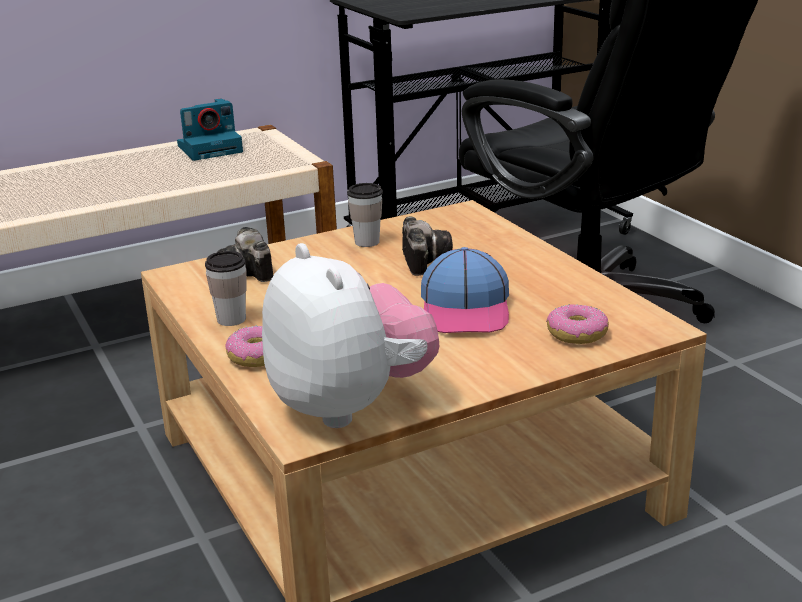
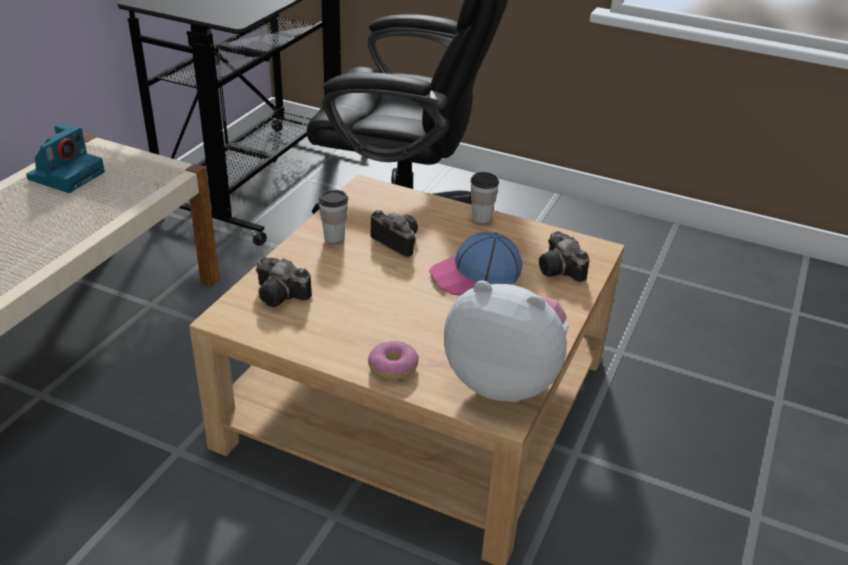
camera: 40 degrees left, 10 degrees up
cup [205,251,247,326] -> cup moved to [471,172,499,223]
cap [421,247,509,333] -> cap turned 105 degrees clockwise [429,232,522,296]
donut [546,304,609,344] -> camera [539,231,589,282]

